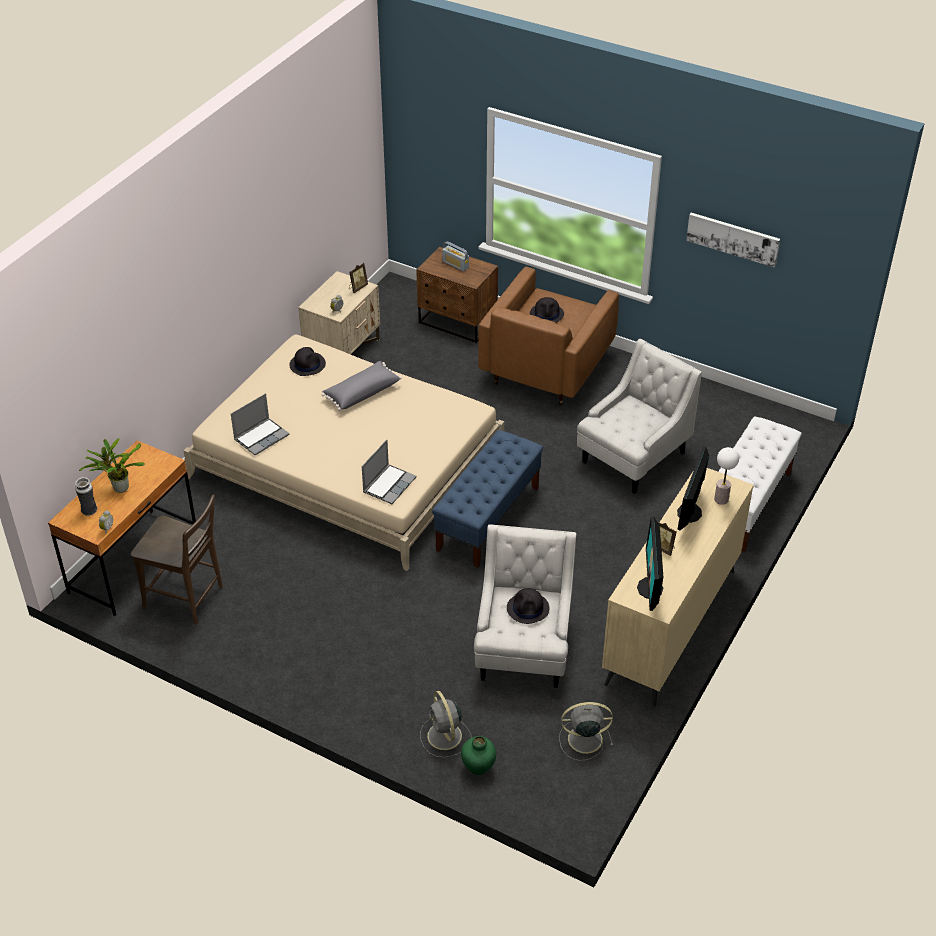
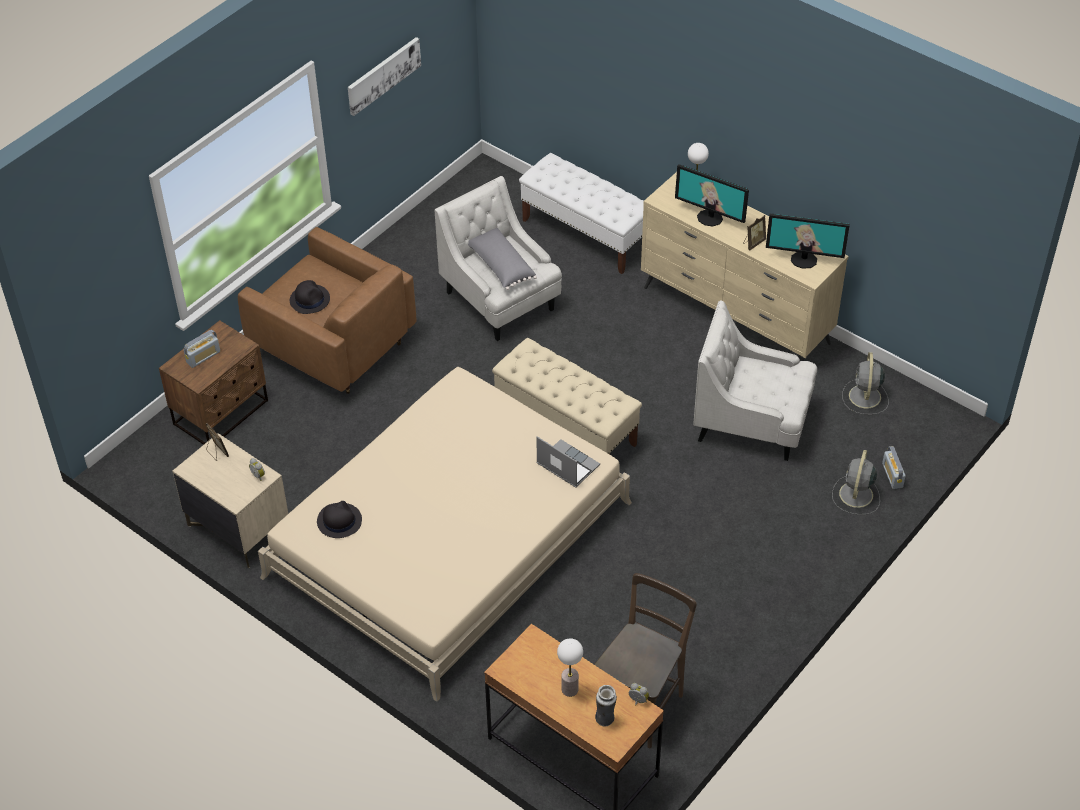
camera: 80 degrees left, 5 degrees up
potted plant [79,438,145,493] -> table lamp [557,638,583,697]
laptop [231,393,289,455] -> none
grey pillow [321,361,402,411] -> grey pillow moved to [468,228,537,290]
grey fan [420,691,471,758] -> grey fan turned 120 degrees clockwise [832,450,880,515]
blue bench [432,430,543,568] -> beige bench [492,338,642,454]
green vase [461,736,496,775] -> radio [882,446,906,489]
black hat [507,588,549,624] -> none

